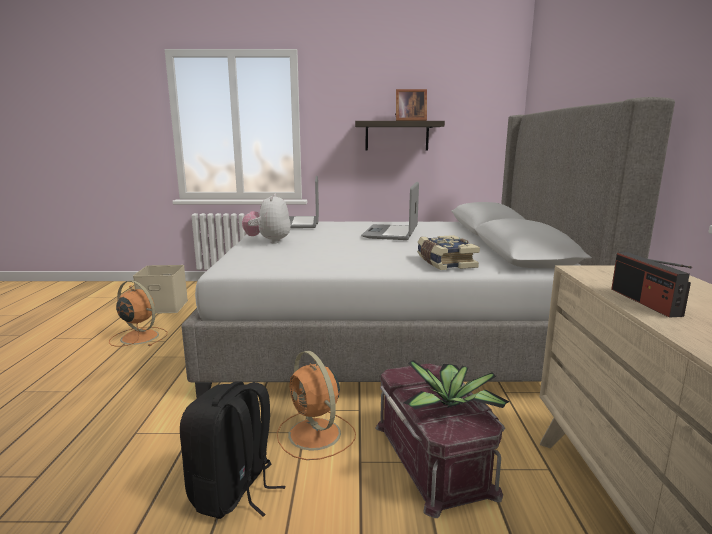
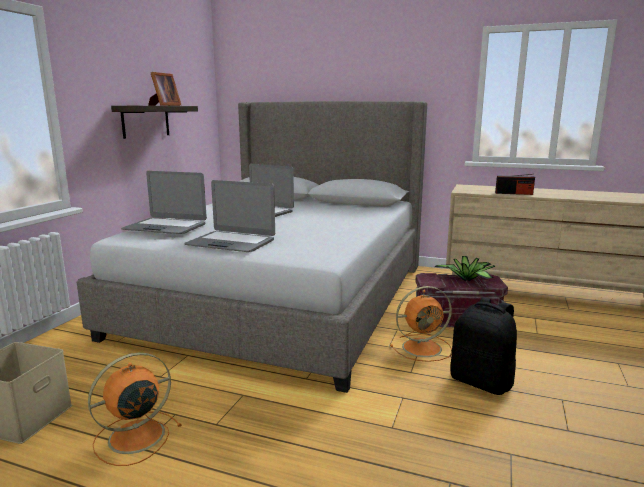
camera: 70 degrees left, 0 degrees up
plush toy [242,194,291,244] -> laptop [184,180,275,252]
book [417,235,480,270] -> none

